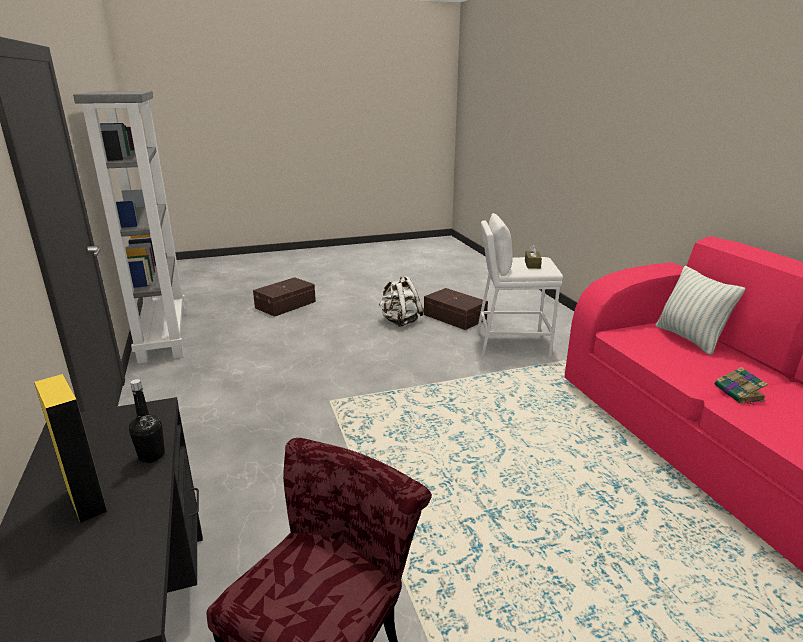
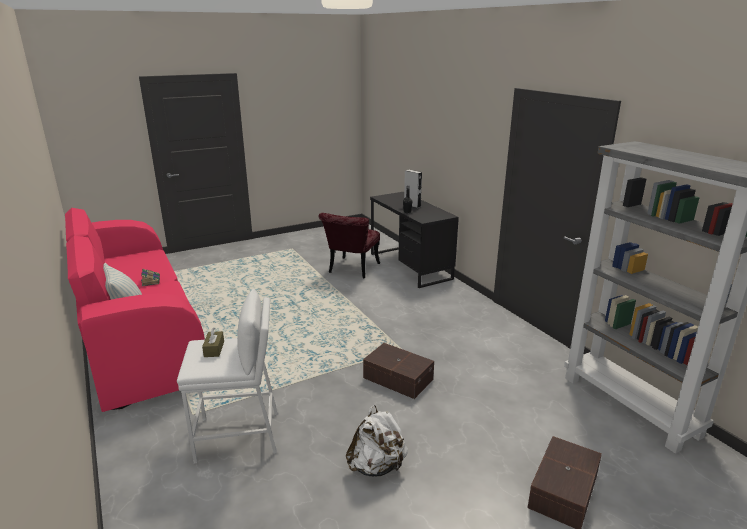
camera: 170 degrees right, 0 degrees up
yellow speaker [34,374,108,524] -> grey speaker [404,170,422,208]
brown storage box [424,288,488,330] -> brown storage box moved to [363,343,434,399]

